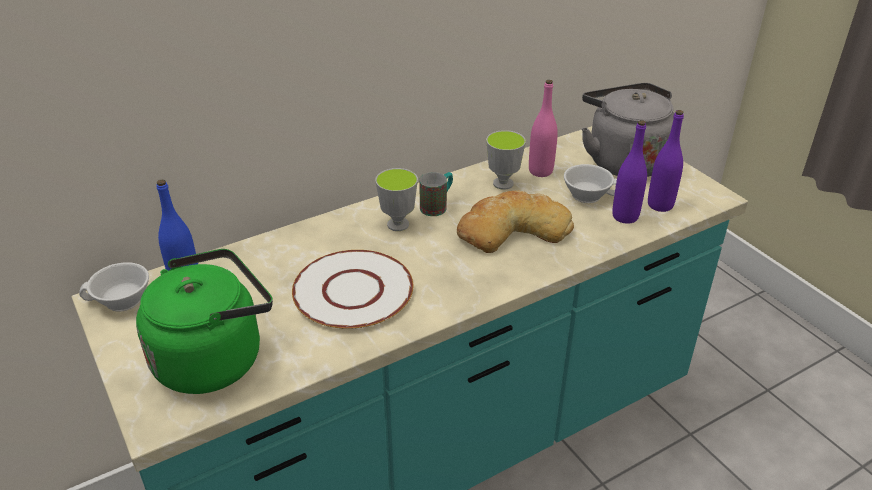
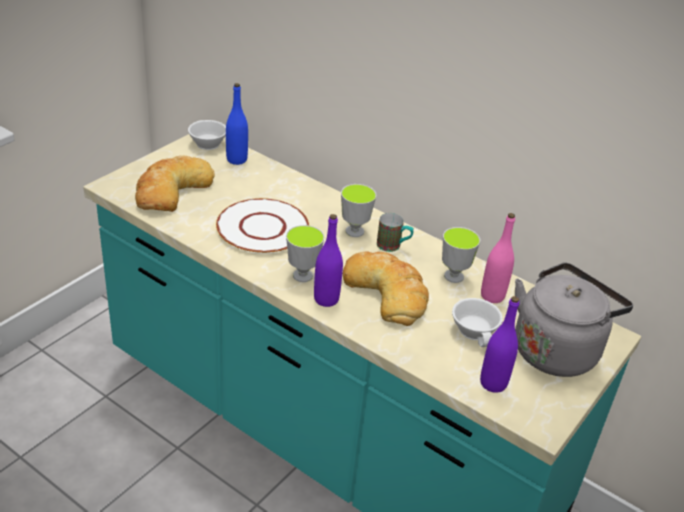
camera: 65 degrees right, 0 degrees up
green kettle [136,249,273,394] -> bread [135,156,215,212]
purple bottle [612,120,647,224] -> purple bottle moved to [314,214,343,307]
none -> cup [286,225,325,282]

